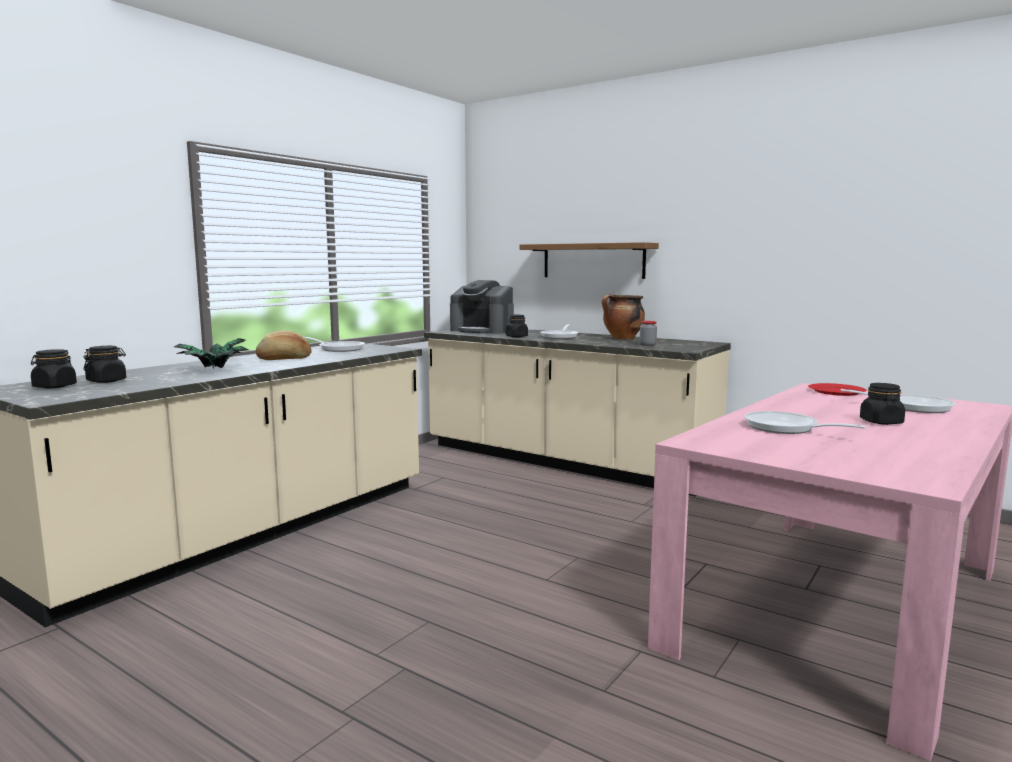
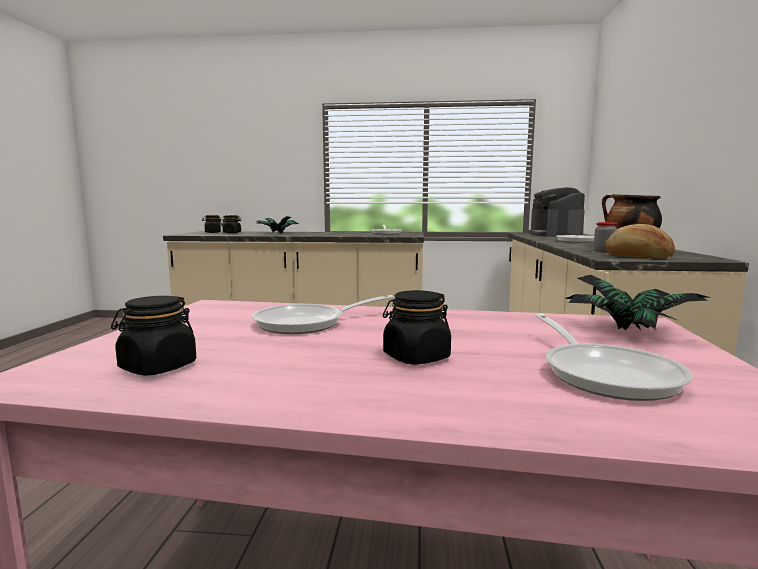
camera: 60 degrees right, 0 degrees up
bread [256,330,311,360] -> bread moved to [605,224,675,258]
black jar [506,315,528,338] -> black jar moved to [111,296,196,376]
brown shelf [519,242,659,279] -> none
frying pan [744,411,867,434] -> frying pan turned 135 degrees counterclockwise [252,295,394,334]
red plate [808,383,866,396] -> potted plant [565,275,709,331]

